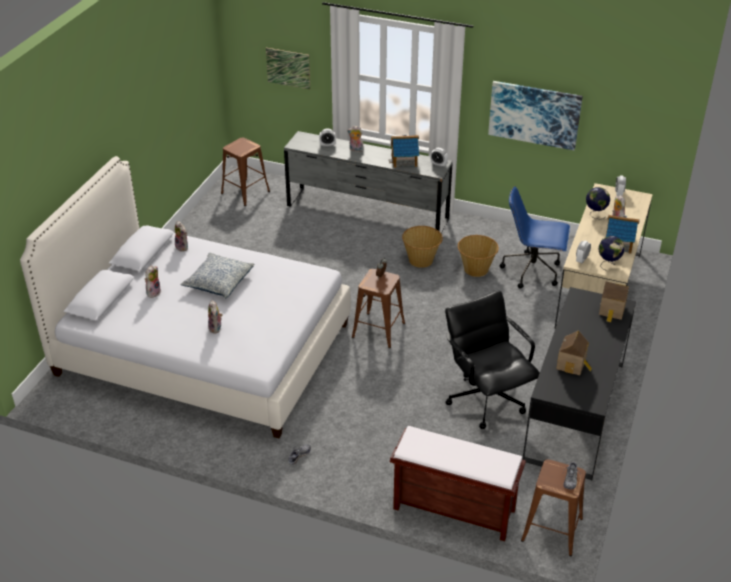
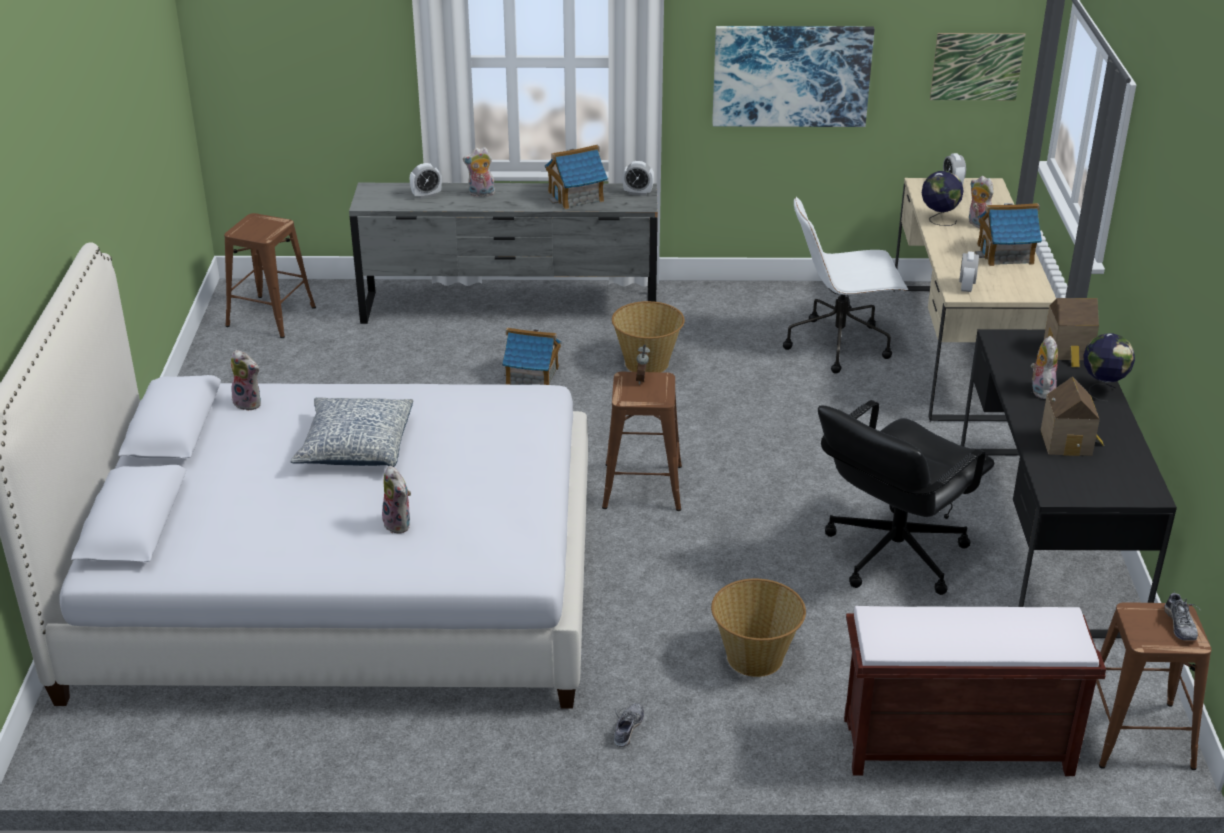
camera: 20 degrees left, 5 degrees down
plush toy [145,266,161,298] -> plush toy moved to [1031,336,1058,399]
picture [266,48,310,89] -> picture moved to [930,33,1025,100]
black office chair [445,291,539,429] -> black office chair turned 90 degrees counterclockwise [818,400,995,595]
basket [458,235,499,277] -> basket moved to [711,579,806,677]
blue office chair [500,186,570,289] -> white office chair [783,197,908,374]
globe [598,236,625,271] -> globe moved to [1083,333,1135,401]
none -> toy house [502,328,561,385]

